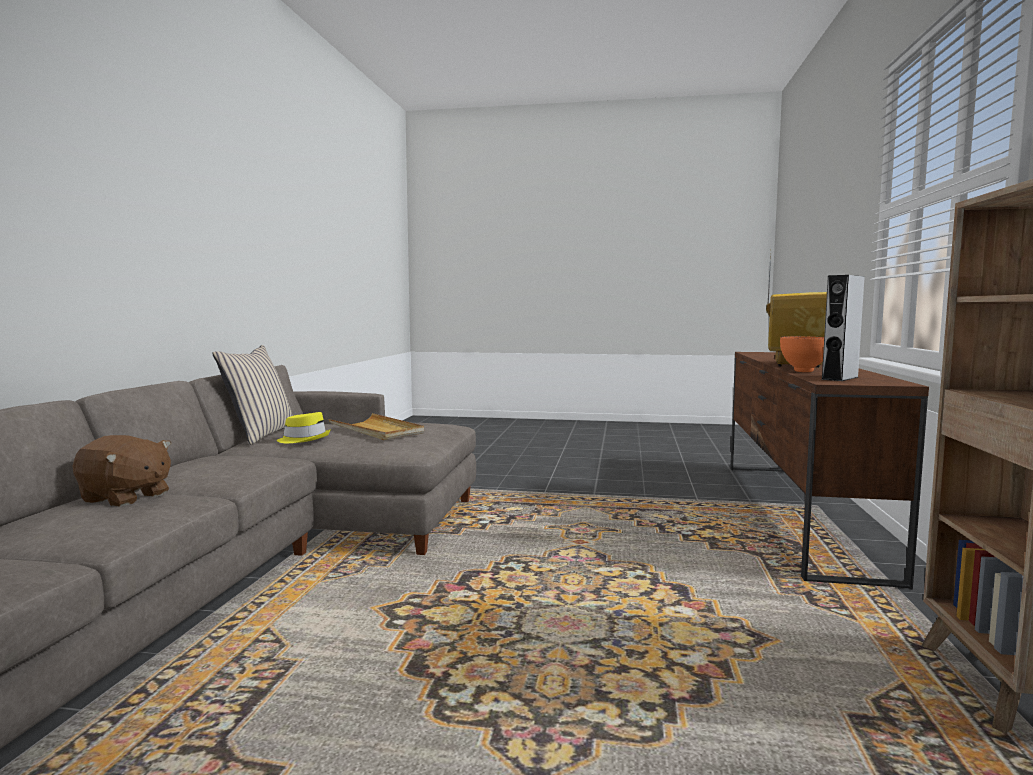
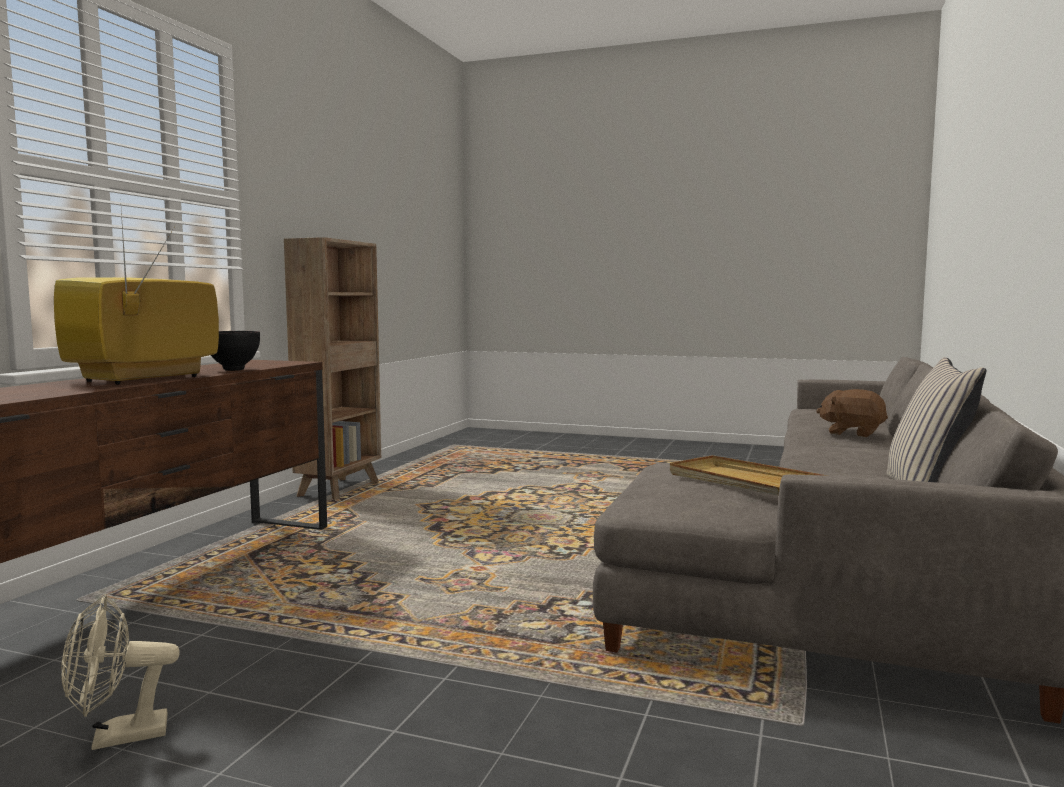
camera: 170 degrees left, 0 degrees up
yellow hat [277,412,331,443] -> none
orange bowl [780,336,824,372] -> black bowl [211,331,260,371]
grey speaker [821,275,865,381] -> none
none -> beige fan [61,594,180,750]

